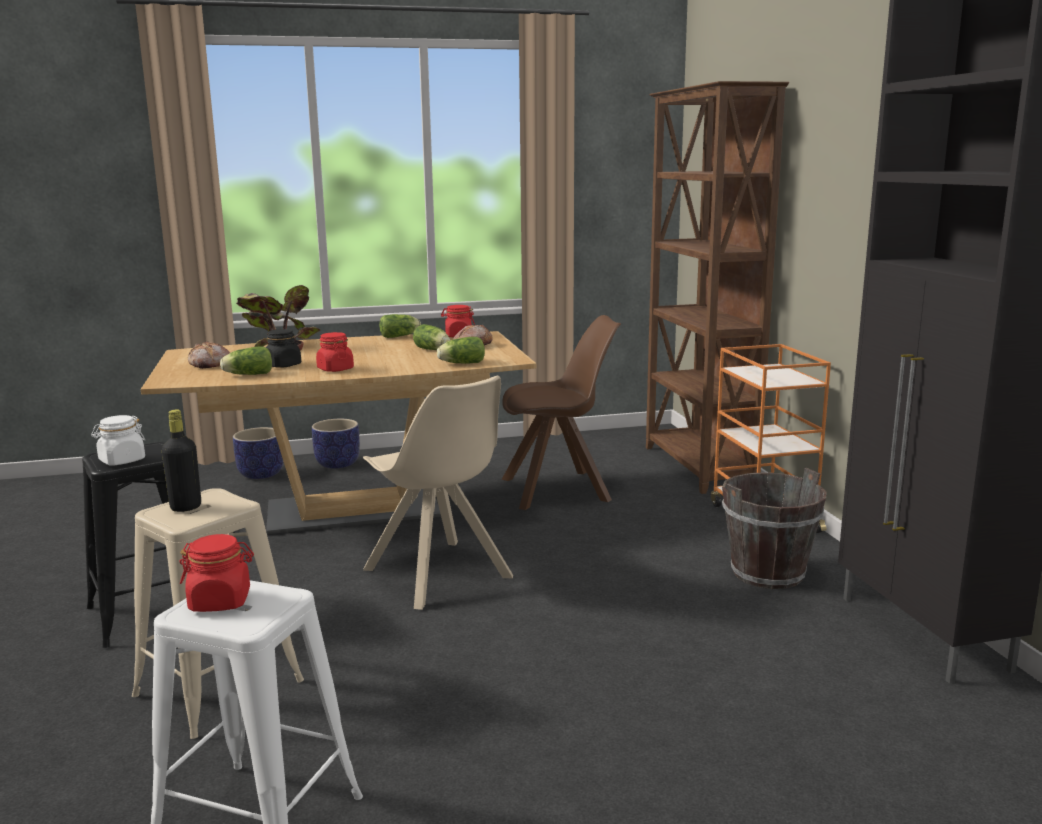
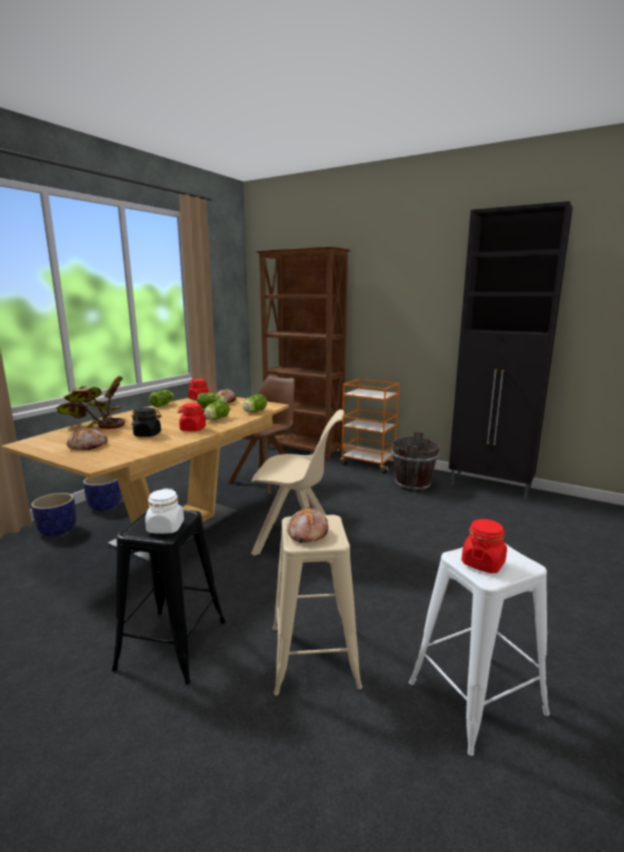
camera: 45 degrees left, 0 degrees up
black bottle [162,409,201,512] -> bread [287,506,329,543]
lettuce [220,347,272,375] -> lettuce moved to [203,400,230,420]

